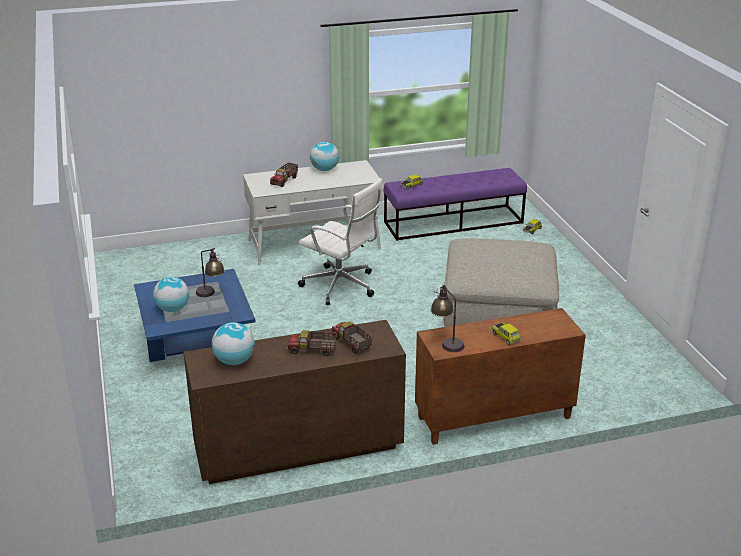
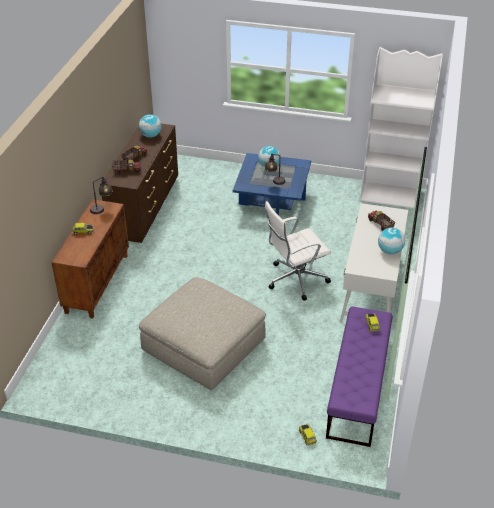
camera: 120 degrees right, 10 degrees up
none -> white bookcase [360,47,443,208]

